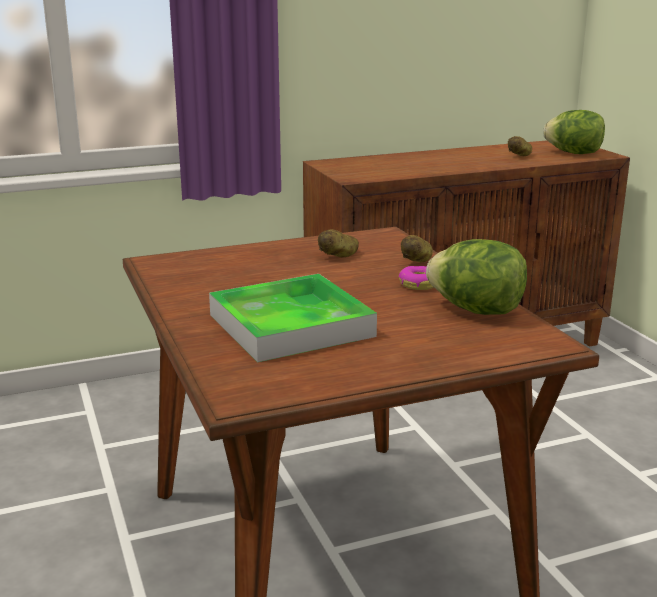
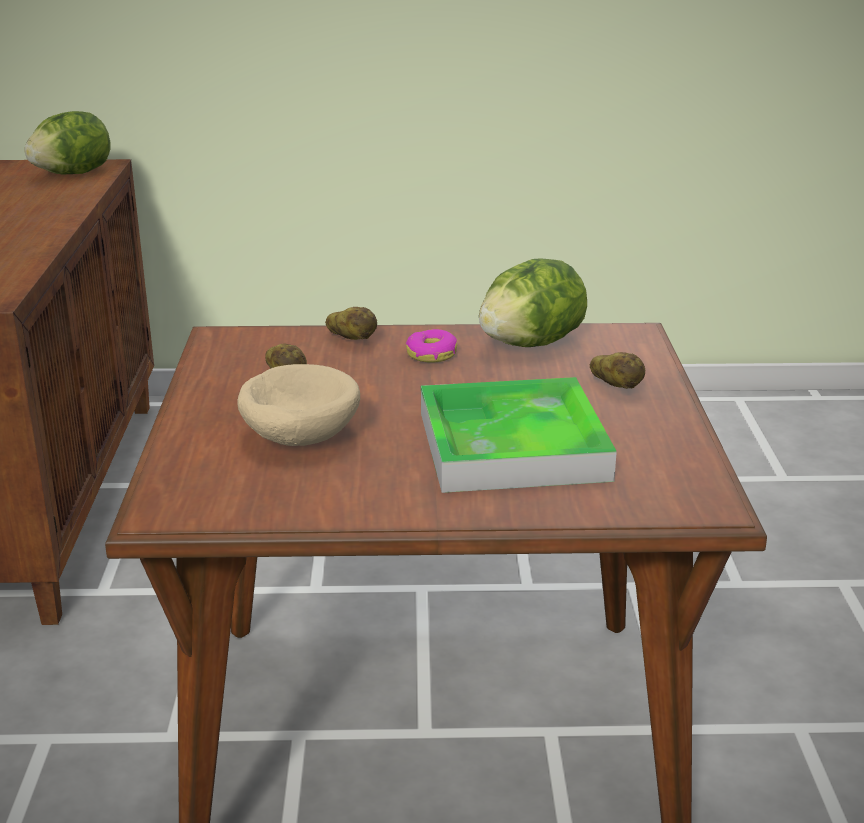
camera: 70 degrees left, 5 degrees up
potato [508,136,532,156] -> potato moved to [590,352,645,389]
none -> beige bowl [237,364,360,446]

